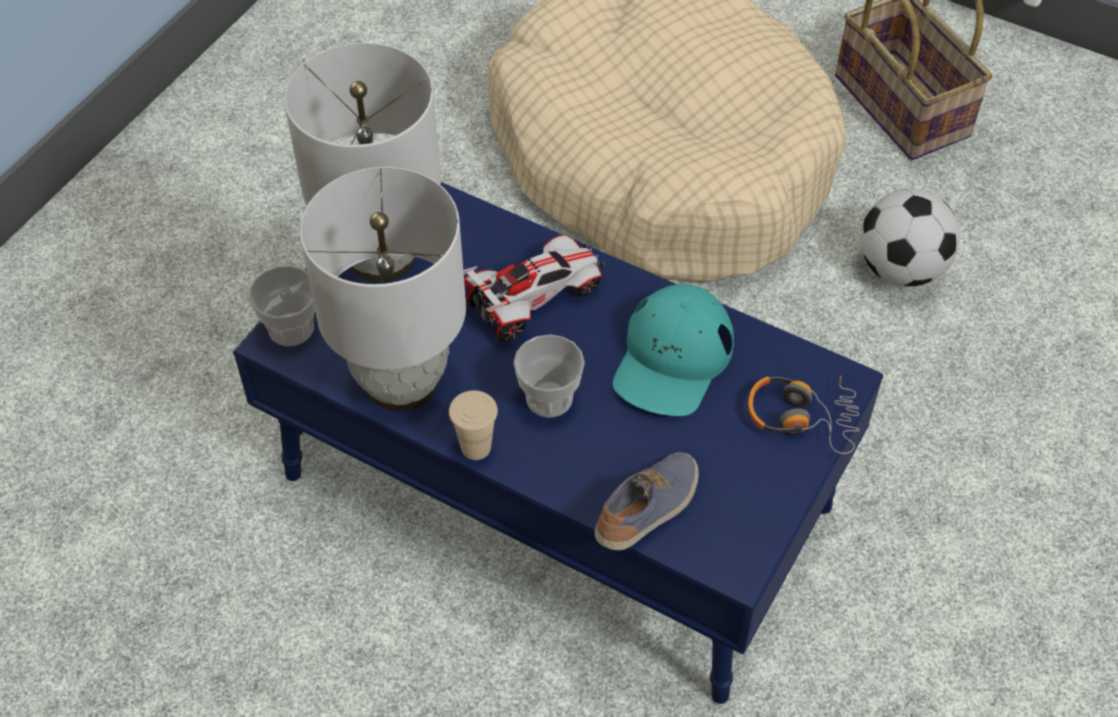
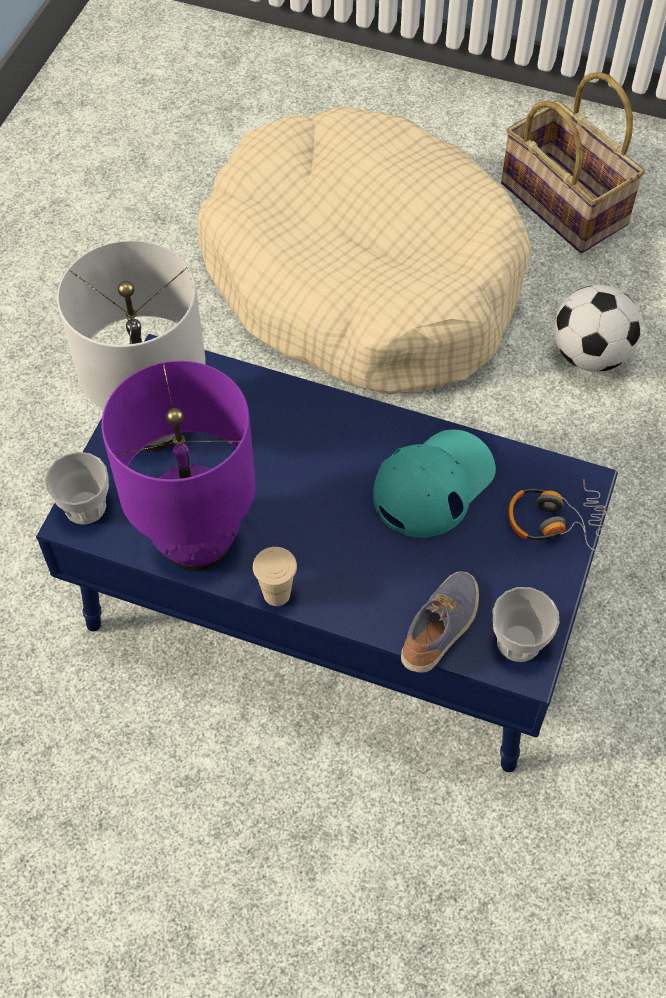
camera: 10 degrees left, 5 degrees up
white table lamp [300,167,466,411] -> purple table lamp [101,361,255,571]
toy car [463,235,605,342] -> none
cup [513,334,585,418] -> cup moved to [493,587,559,662]
turquoise cap [613,284,734,416] -> turquoise cap turned 150 degrees counterclockwise [373,430,496,537]

